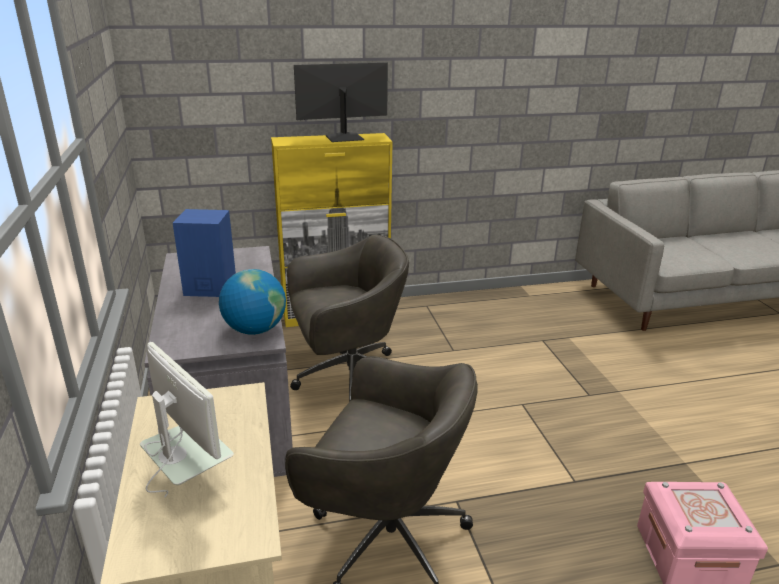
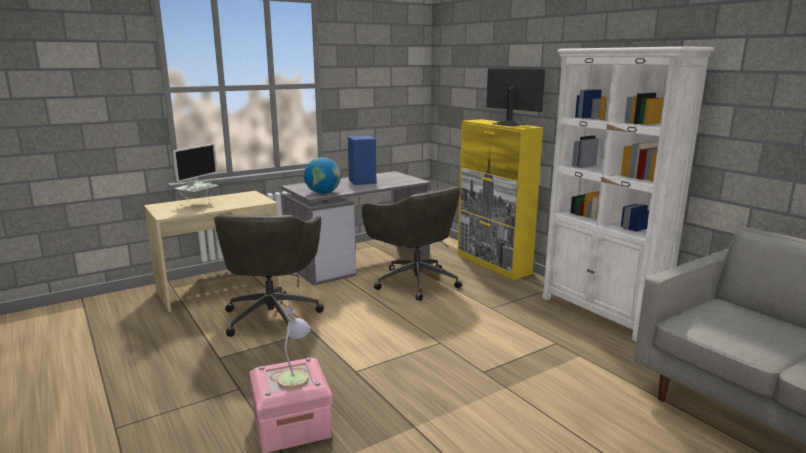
camera: 70 degrees right, 10 degrees down
none -> table lamp [277,305,310,390]
none -> white bookcase [542,46,714,342]

